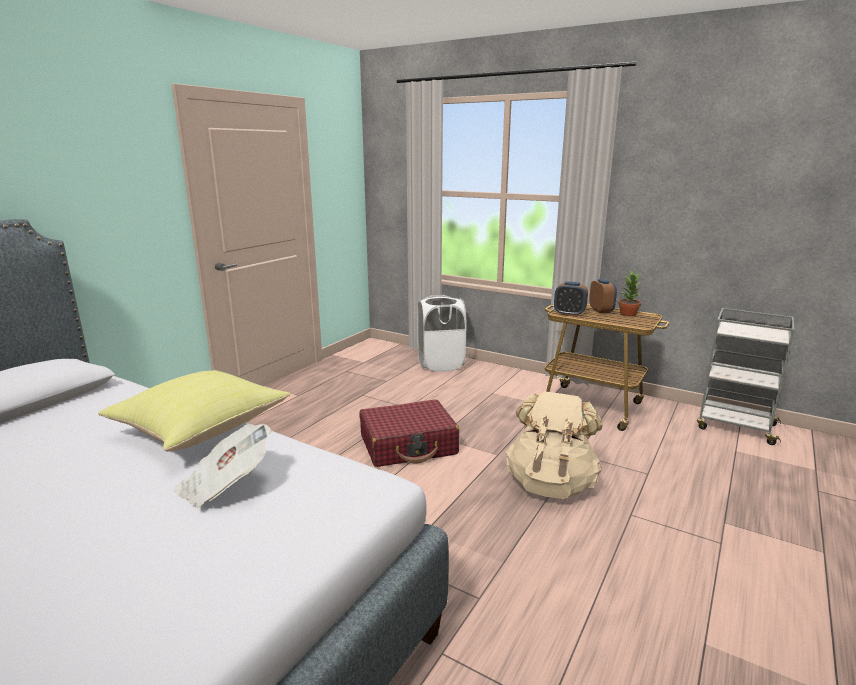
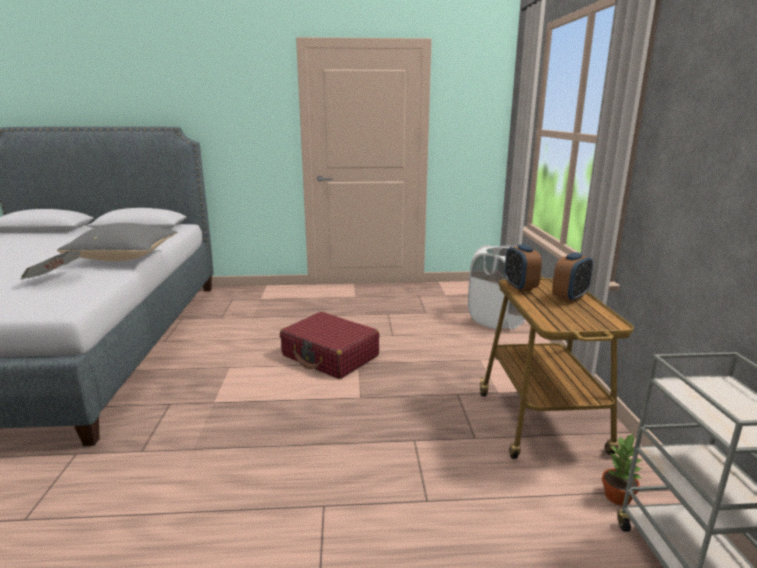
camera: 55 degrees right, 0 degrees up
yellow pillow [98,370,290,452] -> grey pillow [57,223,177,261]
beige backpack [506,391,603,499] -> none
potted plant [618,271,642,317] -> potted plant moved to [602,434,643,505]

